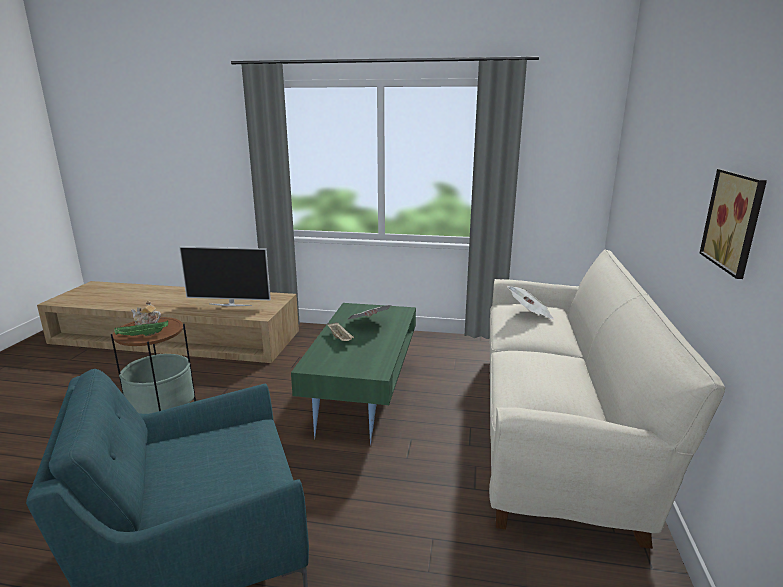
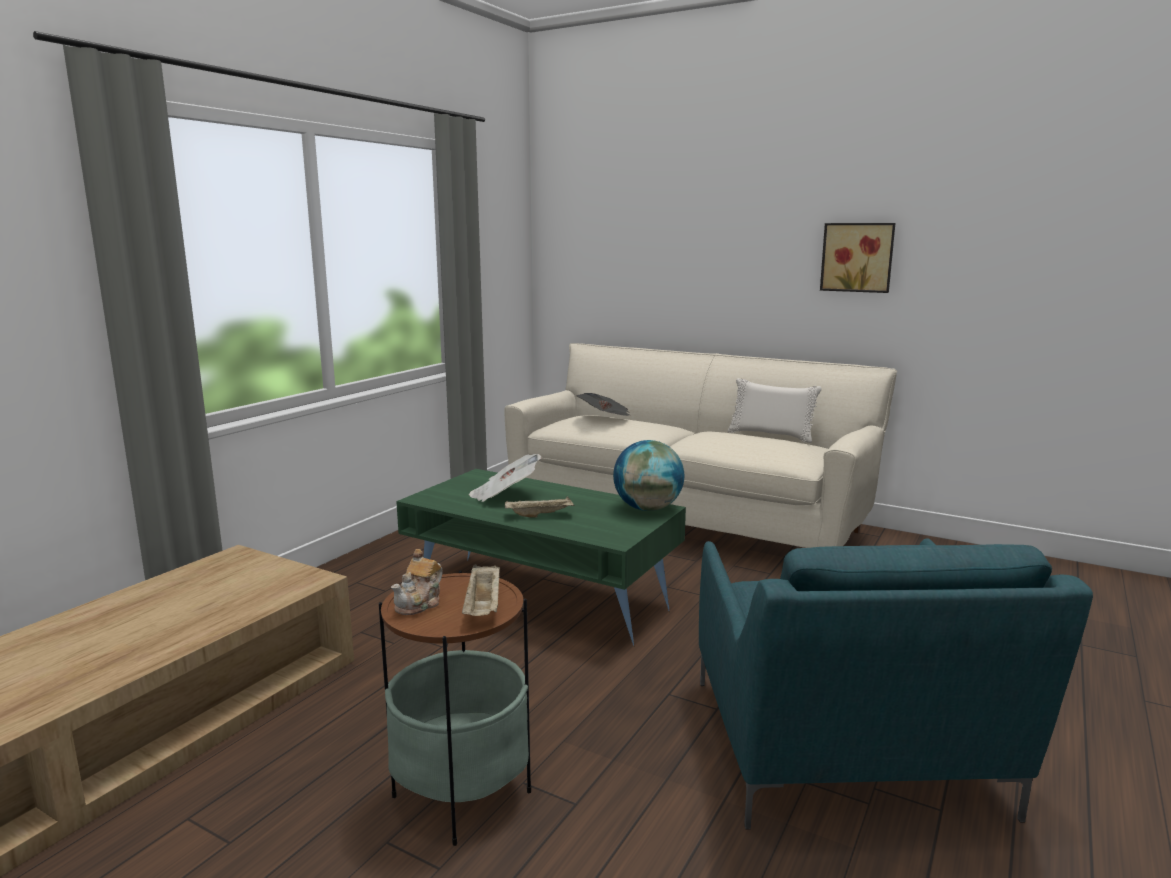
camera: 70 degrees left, 5 degrees down
green tray [114,320,168,337] -> beige tray [462,564,500,616]
television [179,247,271,306] -> none
none -> globe [613,440,684,511]
none -> white pillow [728,378,822,443]

